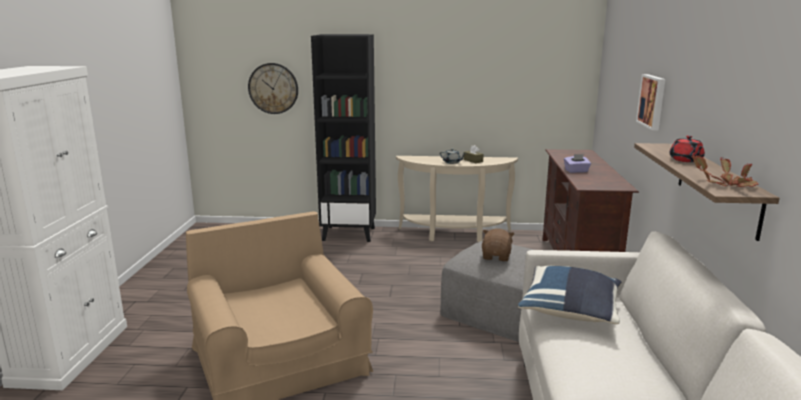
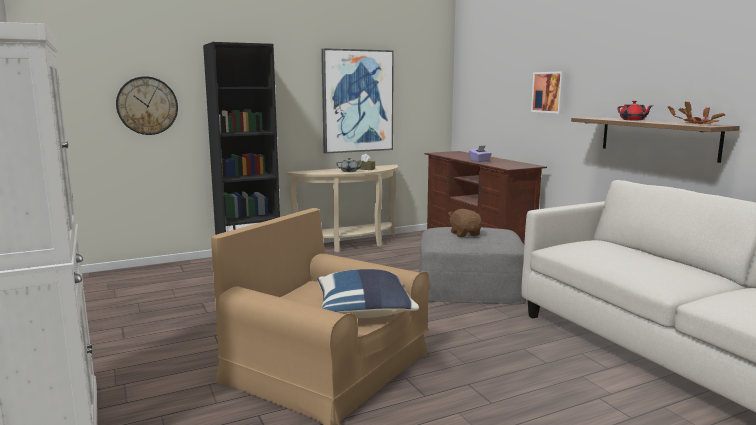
camera: 30 degrees left, 5 degrees down
blue pillow [518,266,622,324] -> blue pillow moved to [317,269,419,318]
none -> picture [321,48,394,154]

